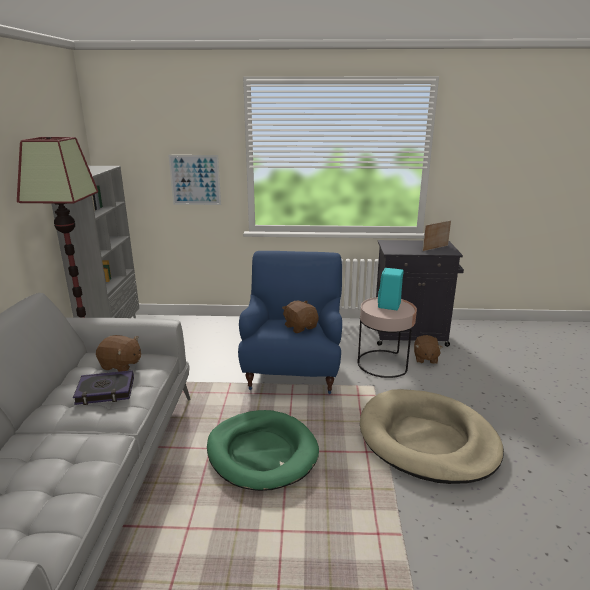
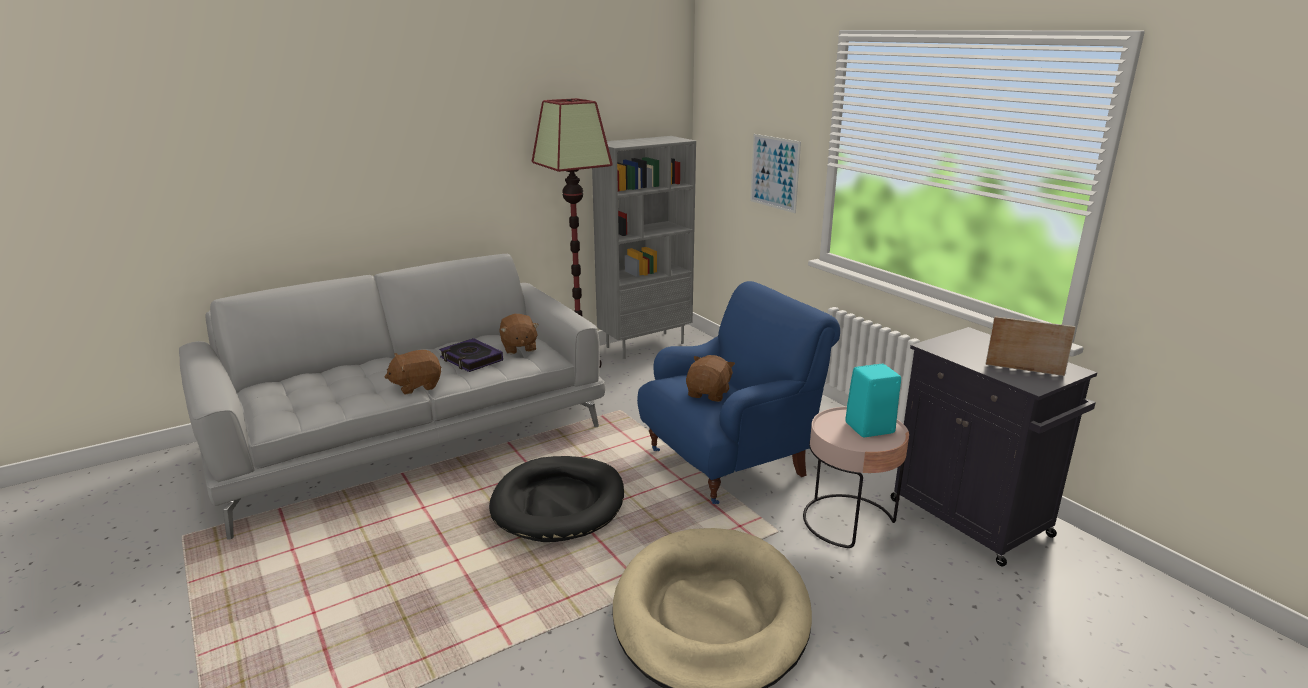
camera: 55 degrees right, 0 degrees up
green dog bed [207,410,319,491] -> black dog bed [489,456,624,542]
brown plush toy [414,335,443,364] -> brown plush toy moved to [385,350,441,394]

